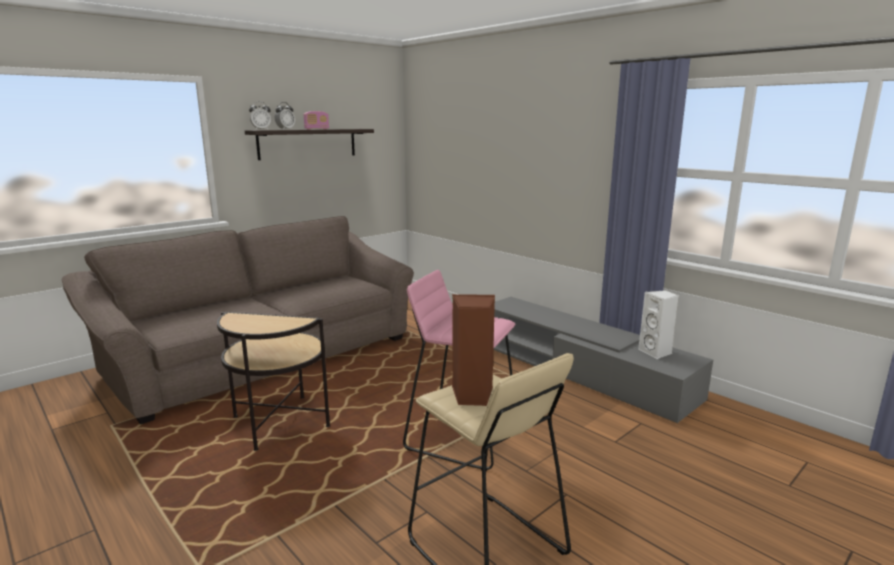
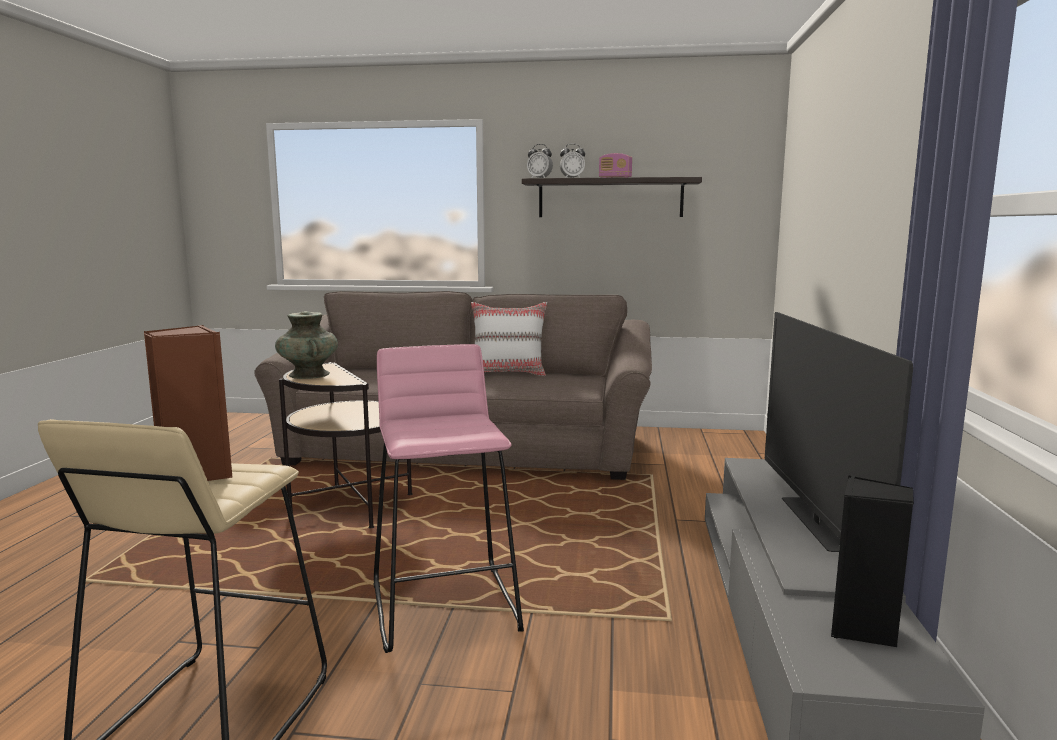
camera: 50 degrees right, 5 degrees down
white speaker [638,290,679,359] -> black speaker [831,475,914,647]
none -> turquoise vase [275,311,338,379]
none -> white pillow [471,302,547,376]
none -> television [765,312,913,552]

